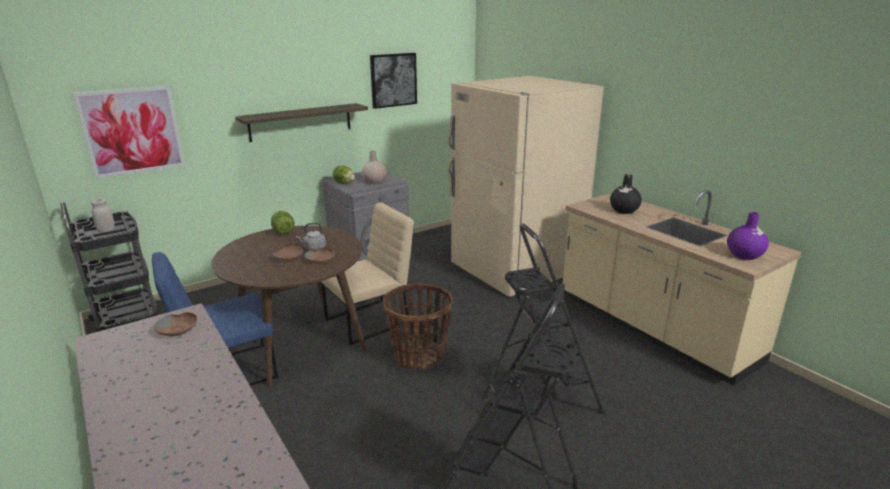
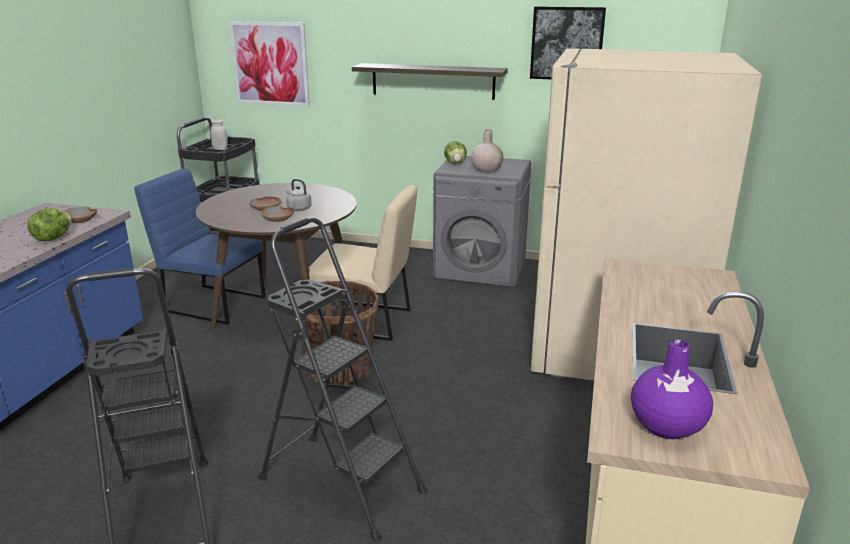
camera: 50 degrees right, 0 degrees up
lettuce [271,211,294,234] -> lettuce moved to [27,208,72,241]
black vase [610,174,642,214] -> none

